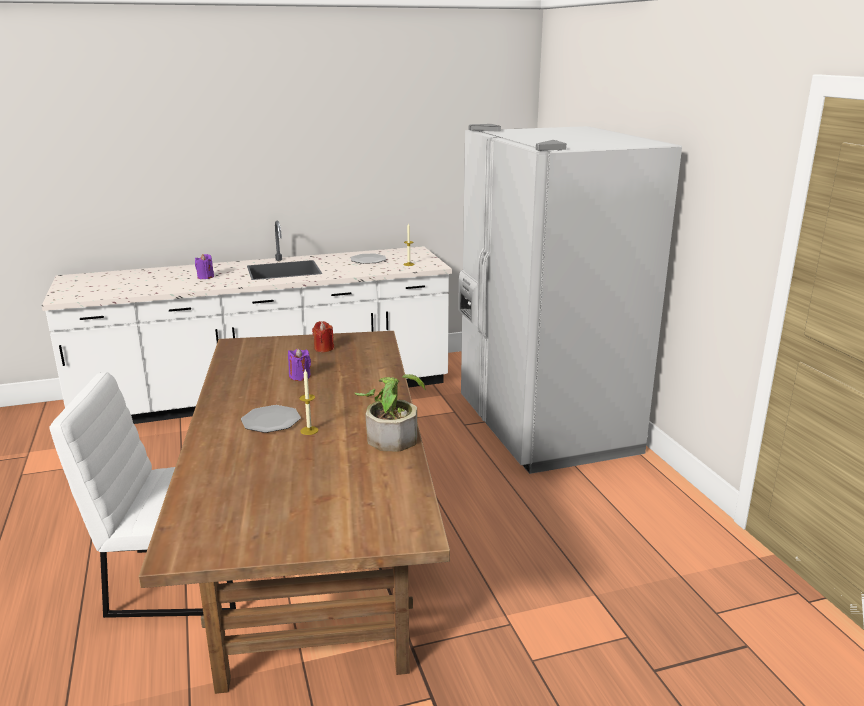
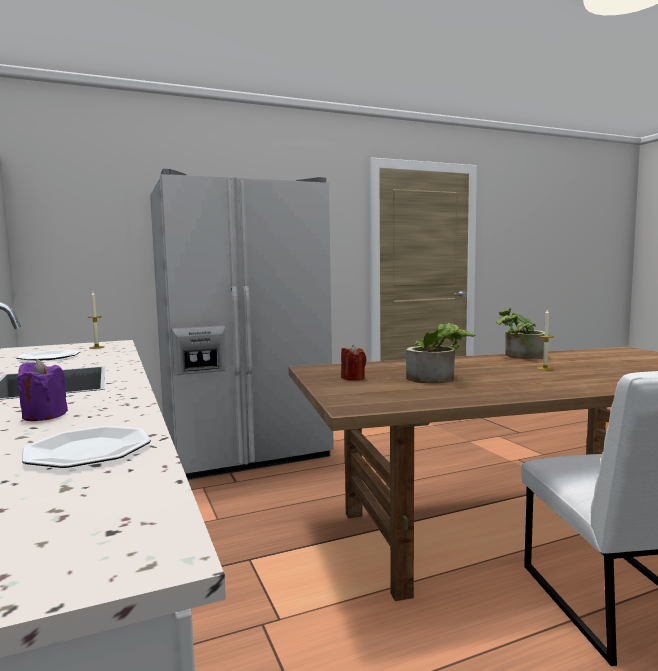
camera: 95 degrees left, 15 degrees down
plate [241,405,301,433] -> plate moved to [22,426,151,468]
purple candle [288,348,311,381] -> potted plant [406,323,476,383]

